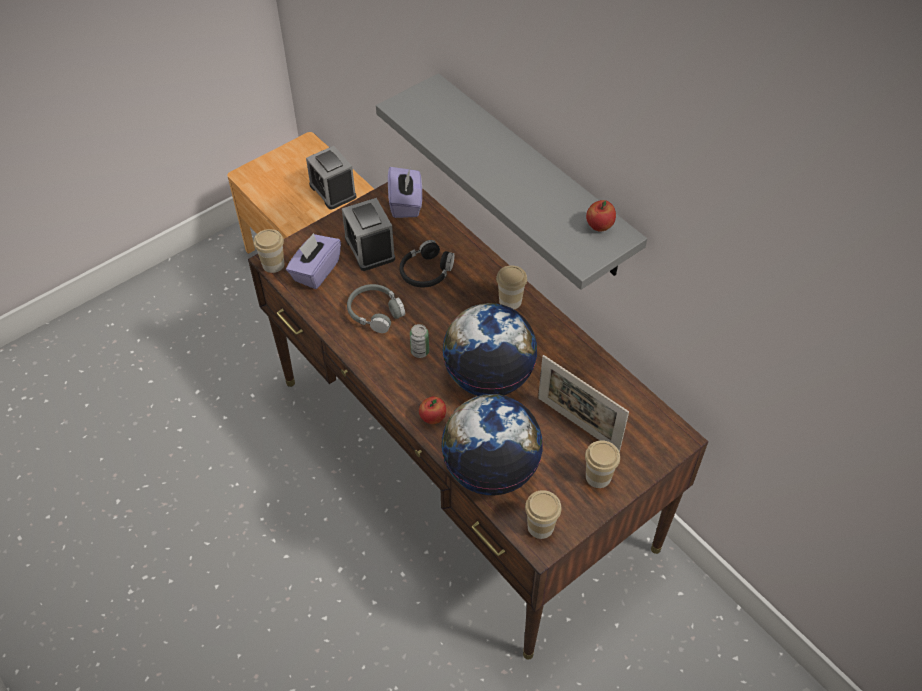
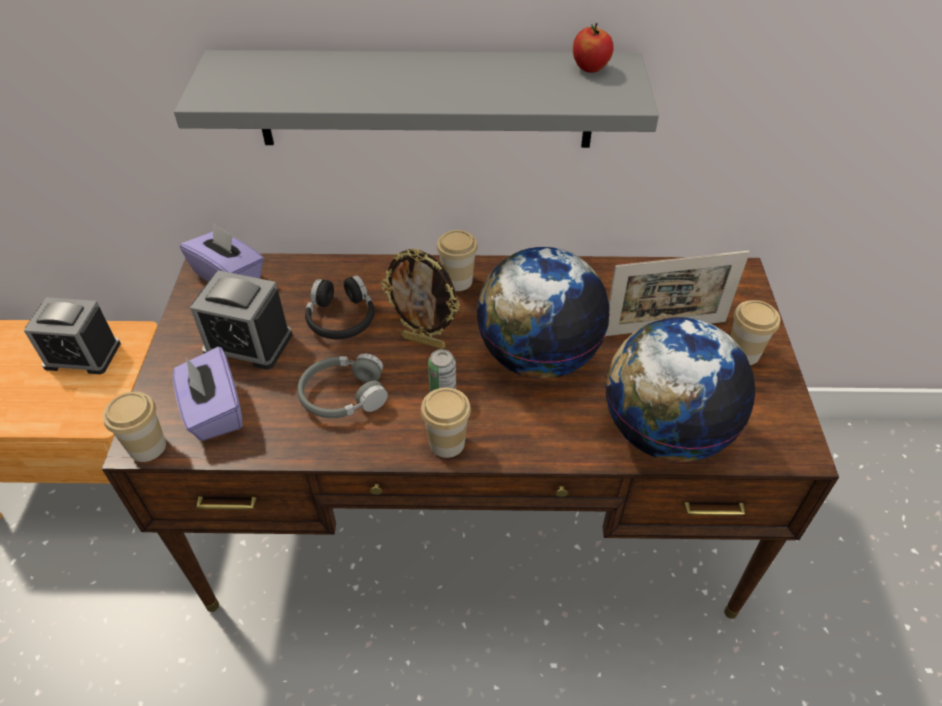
camera: 50 degrees left, 5 degrees down
apple [419,397,446,424] -> none
cup [525,490,562,539] -> cup moved to [421,388,471,458]
none -> picture frame [381,248,460,349]

